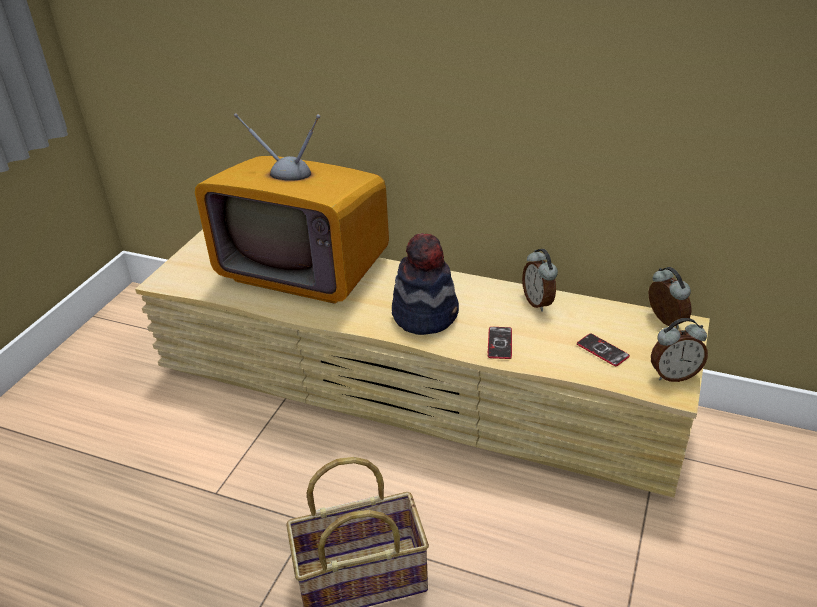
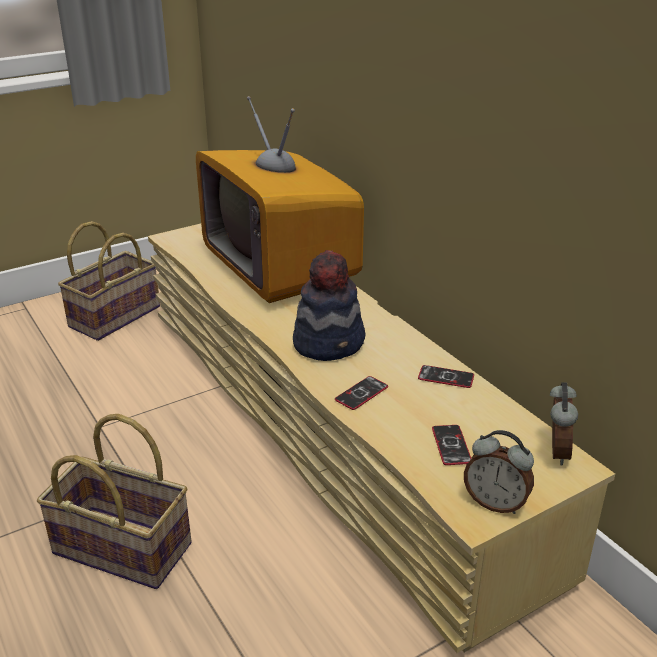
camera: 35 degrees right, 5 degrees down
alarm clock [522,249,558,312] -> phone [418,365,474,388]
none -> basket [58,221,160,341]

